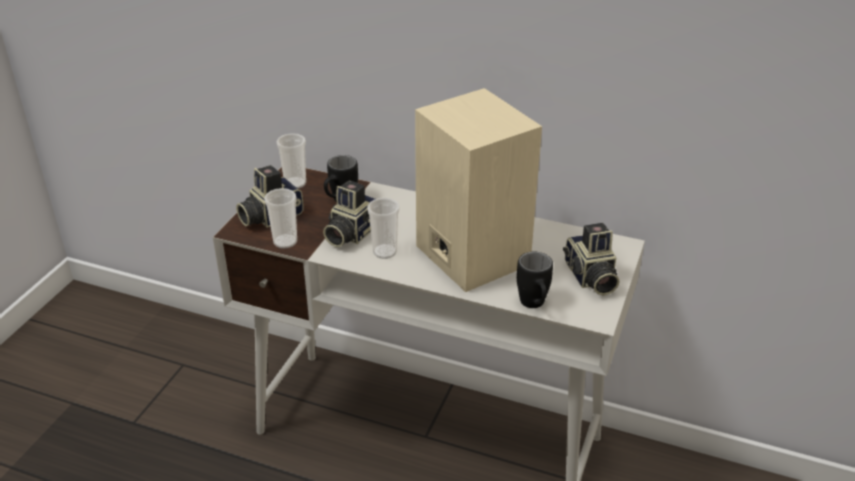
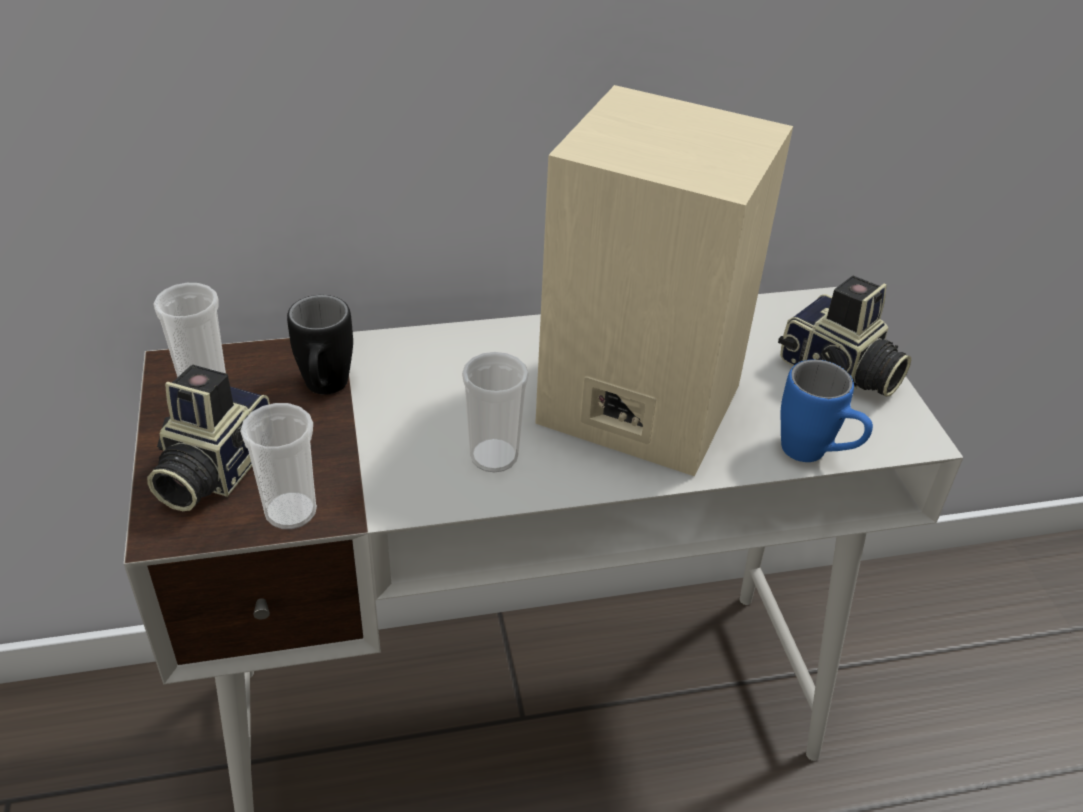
camera: 35 degrees left, 5 degrees up
camera [323,180,375,247] -> none
black mug [517,252,553,308] -> blue mug [781,359,873,462]

